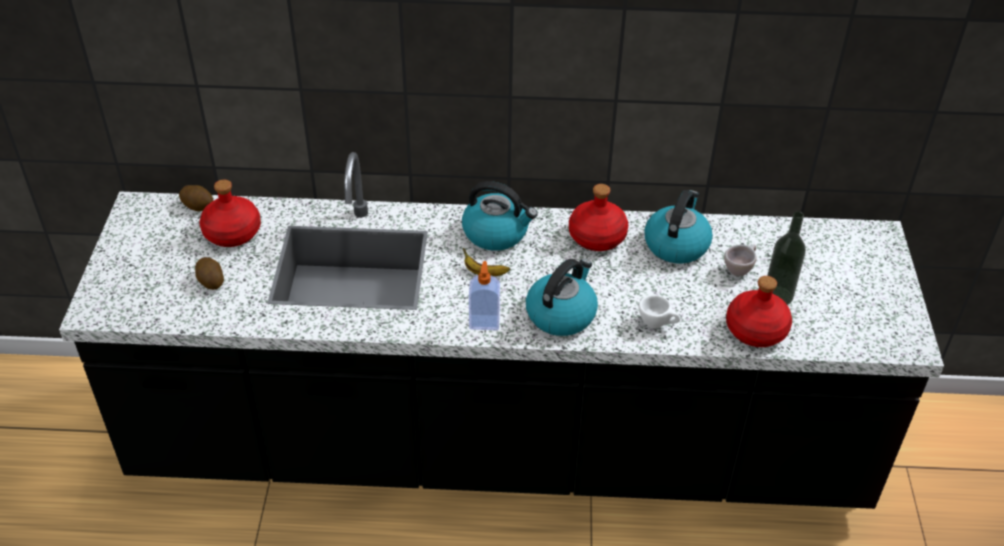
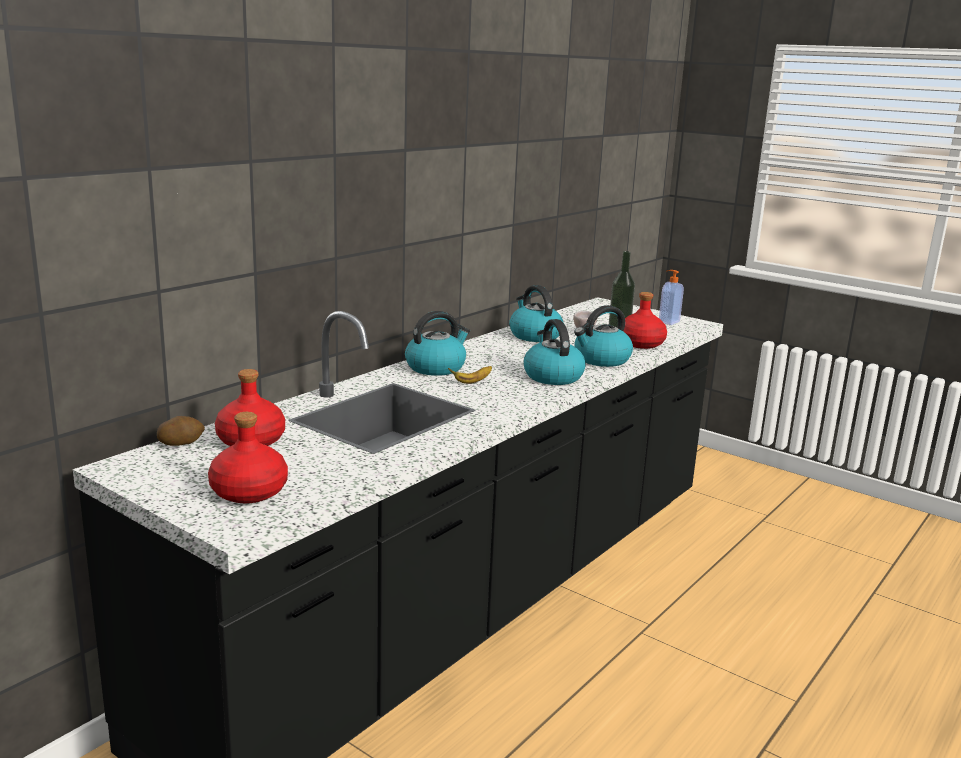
camera: 55 degrees left, 25 degrees down
potato [195,257,224,290] -> none
soap dispenser [469,261,500,330] -> soap dispenser moved to [659,270,684,325]
red bottle [569,184,628,251] -> red bottle moved to [208,412,288,503]
white cup [639,295,680,328] -> kettle [574,305,633,367]

